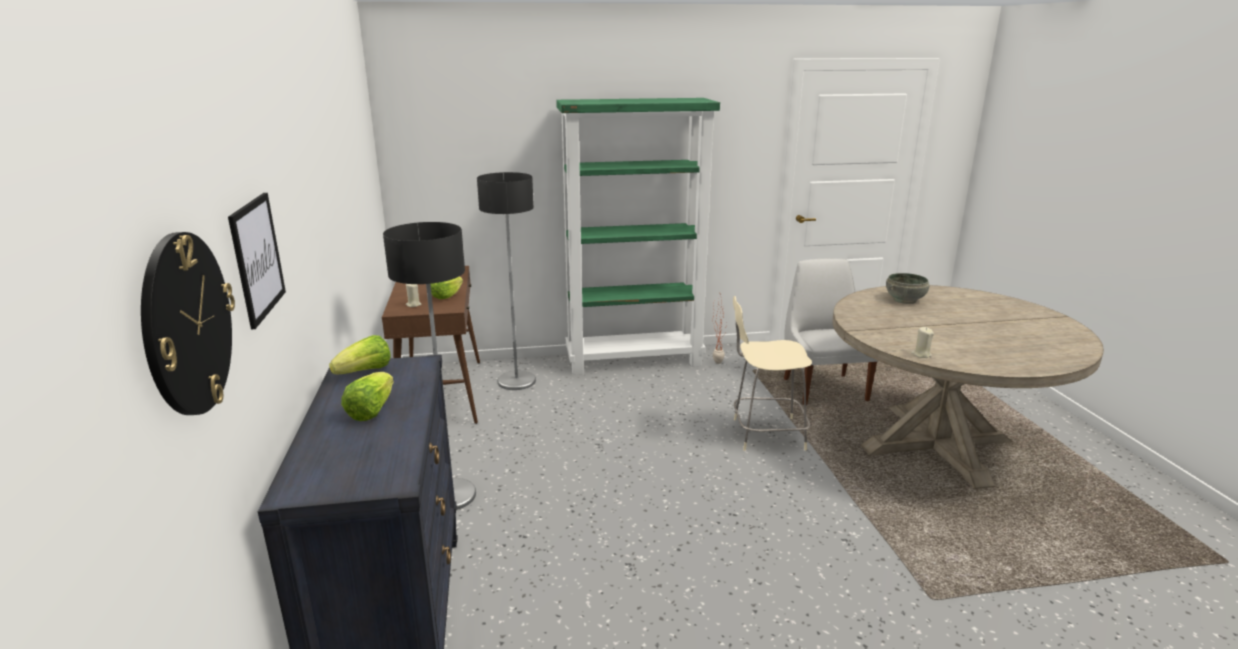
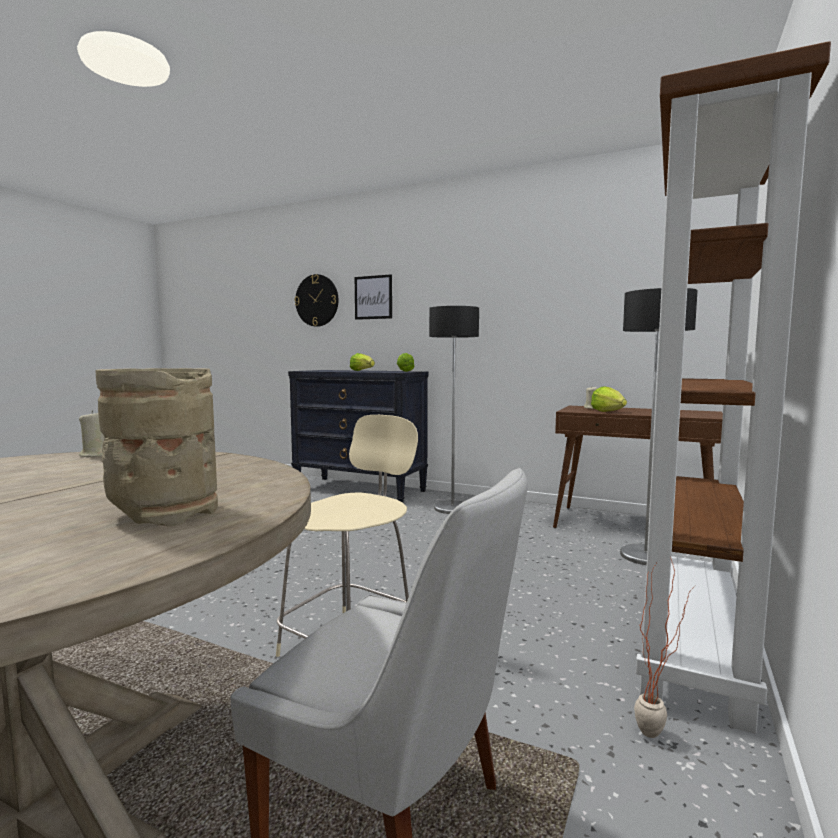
camera: 125 degrees right, 15 degrees down
green bookcase [556,98,720,375] -> brown bookcase [636,41,831,734]
grey bowl [886,273,929,304] -> beige vase [96,368,218,527]

